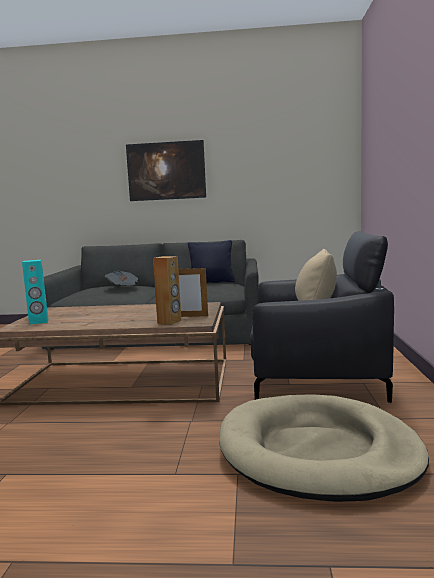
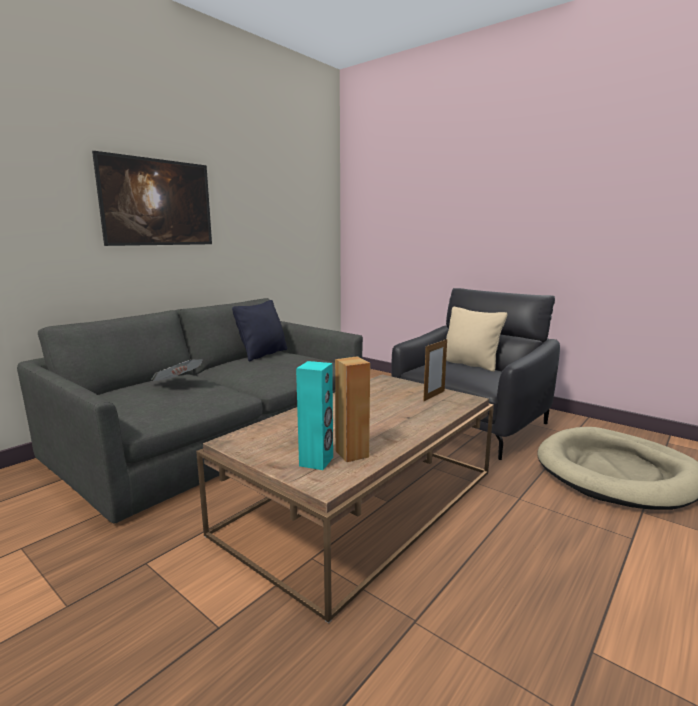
camera: 55 degrees left, 5 degrees up
brown speaker [153,256,181,325] -> brown speaker moved to [335,356,370,462]

